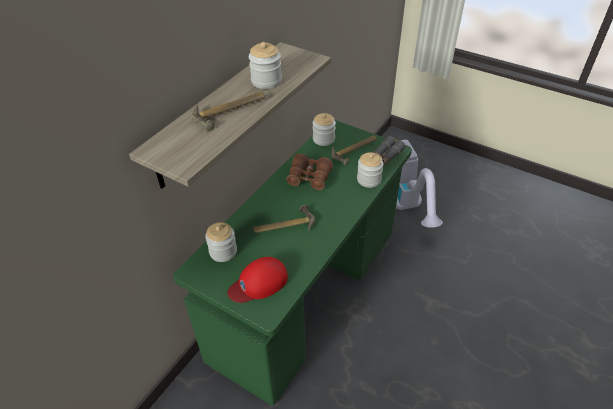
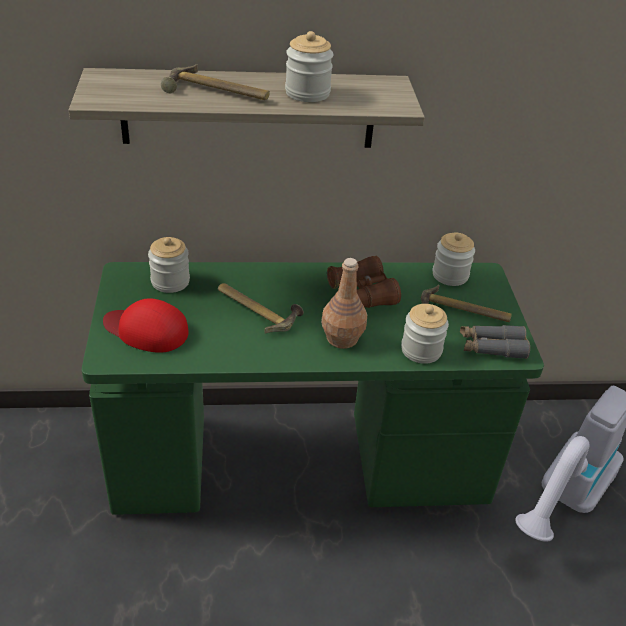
camera: 50 degrees right, 5 degrees down
none -> brown bottle [321,258,367,349]

